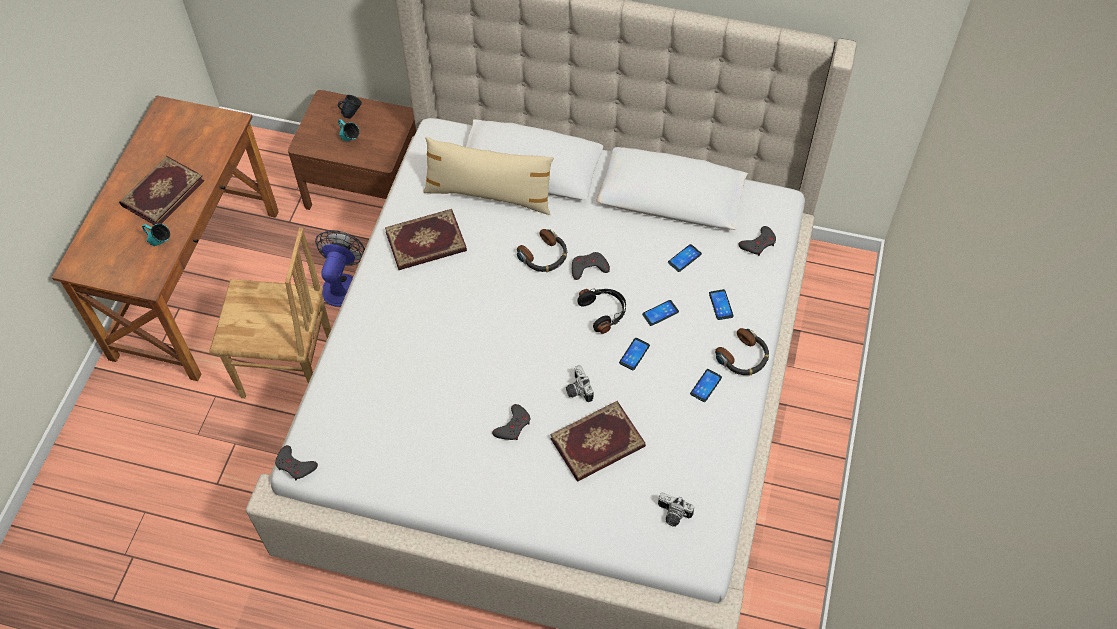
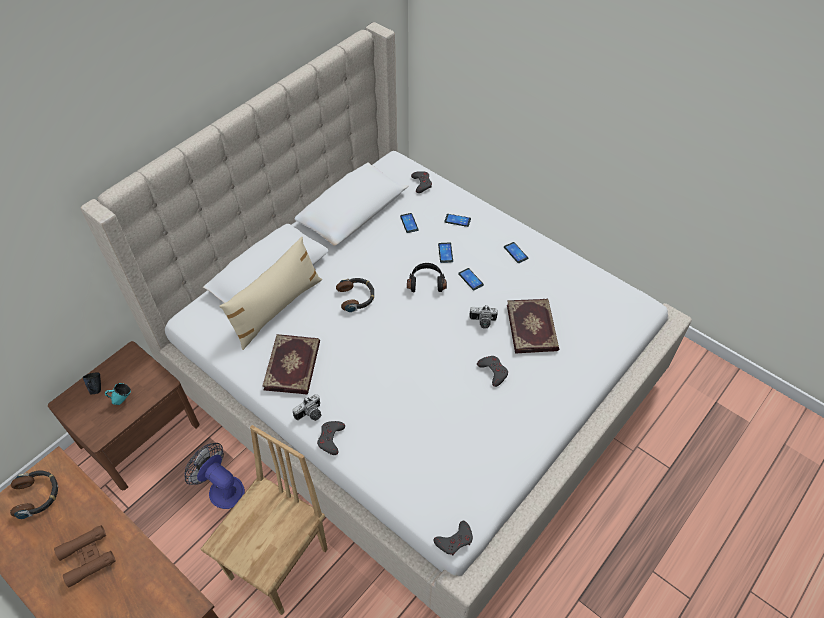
camera: 65 degrees left, 5 degrees down
book [119,156,204,225] -> brown binoculars [54,525,116,588]
turquoise mug [142,224,170,246] -> none
grey game controller [572,252,610,280] -> grey game controller moved to [317,421,345,455]
camera [658,492,694,527] -> camera moved to [293,394,321,421]
headphones [715,328,769,376] -> headphones moved to [10,471,58,519]

